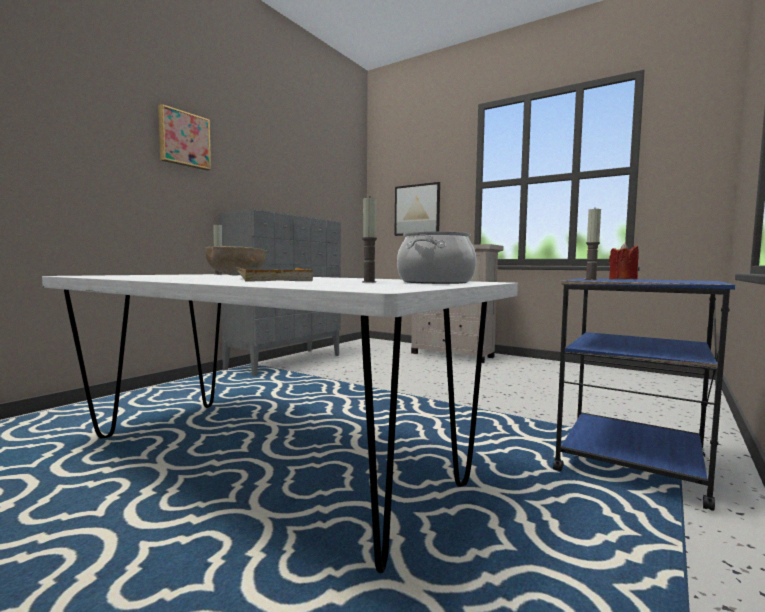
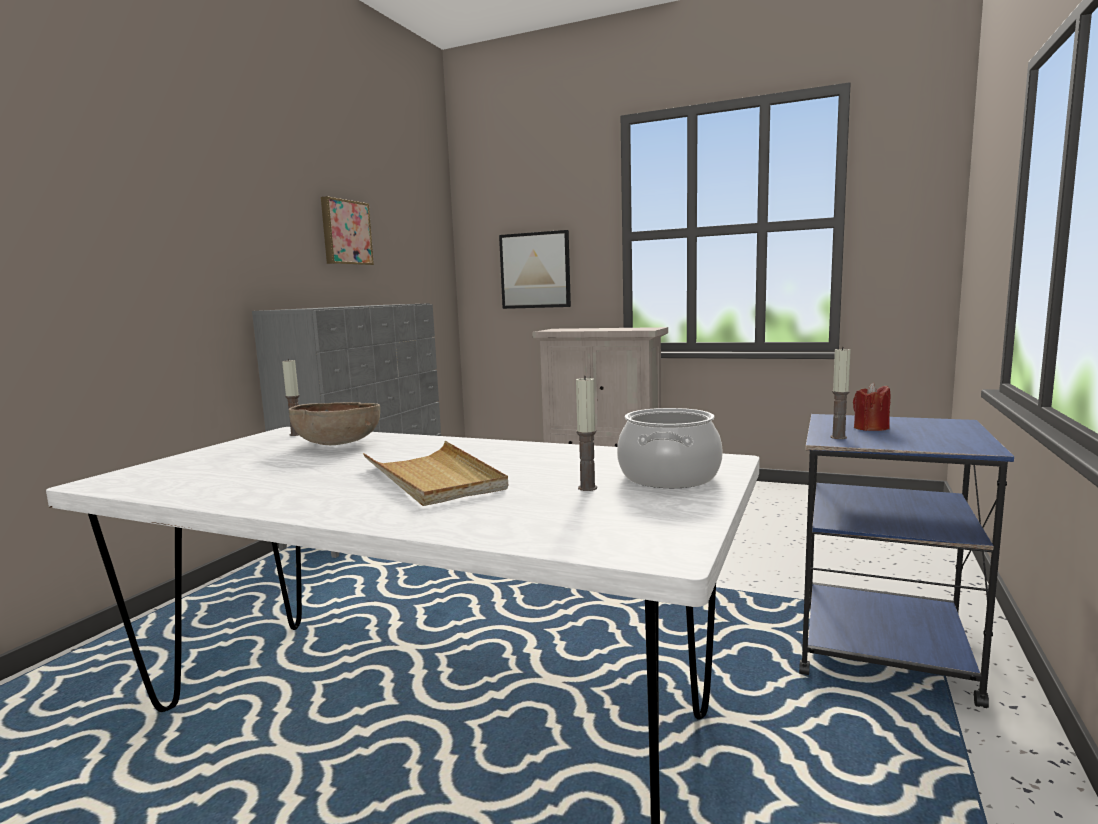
camera: 10 degrees left, 5 degrees up
picture [158,104,211,170] -> picture moved to [321,196,374,265]

